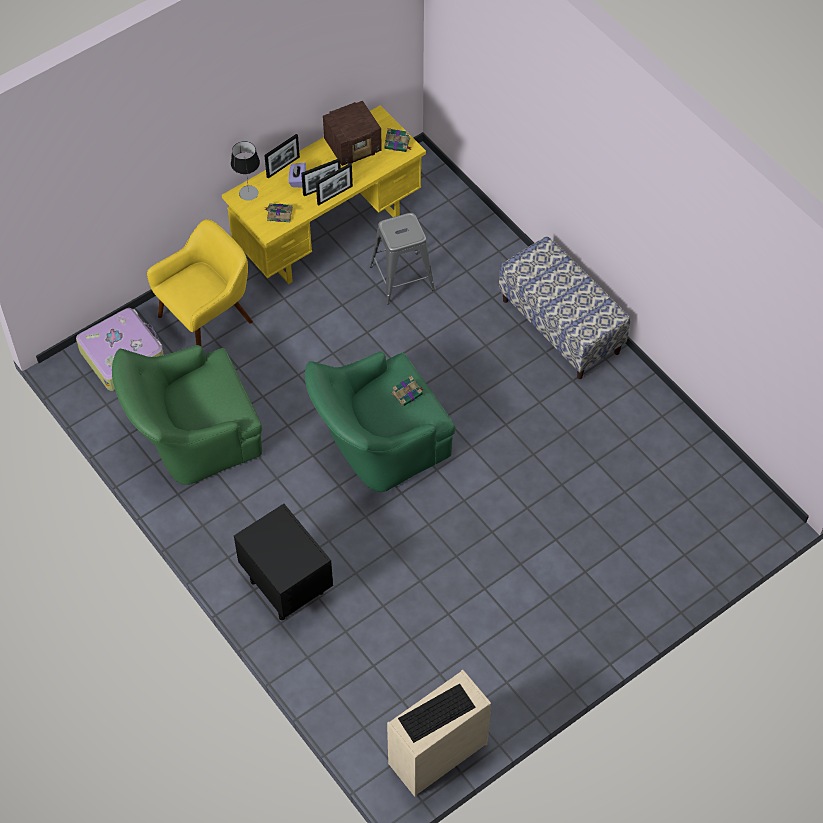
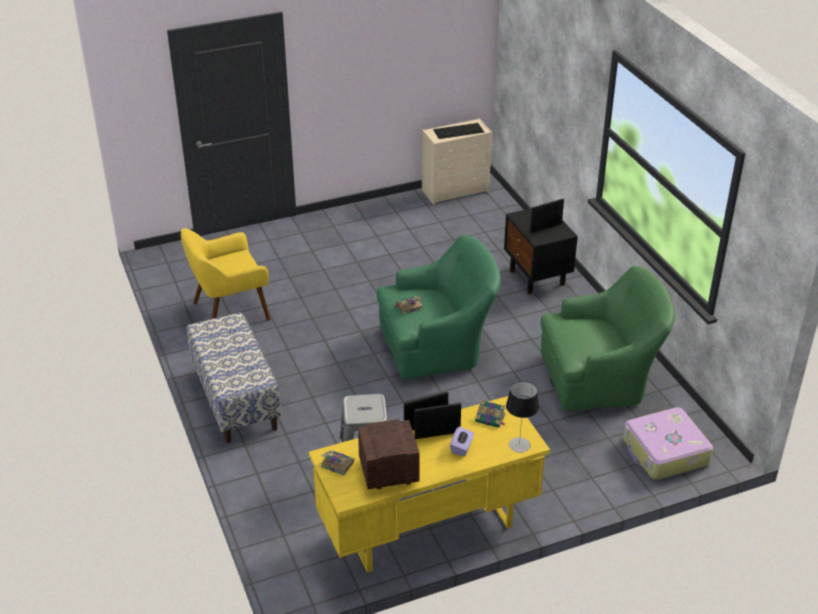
camera: 165 degrees left, 20 degrees down
yellow armchair [147,219,253,347] -> yellow armchair moved to [181,228,270,321]
picture frame [264,134,300,178] -> picture frame moved to [530,199,564,233]

